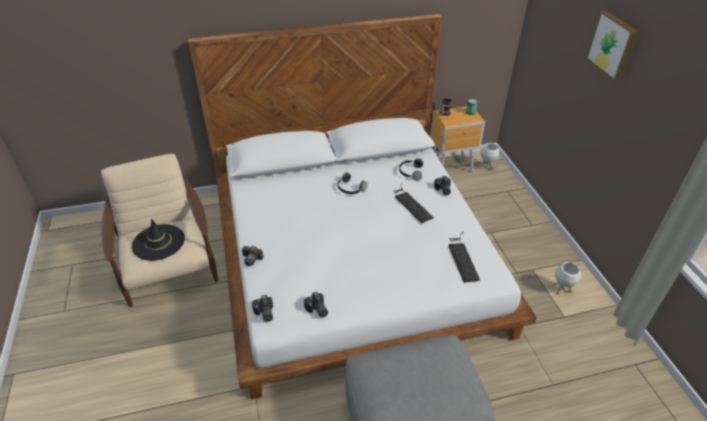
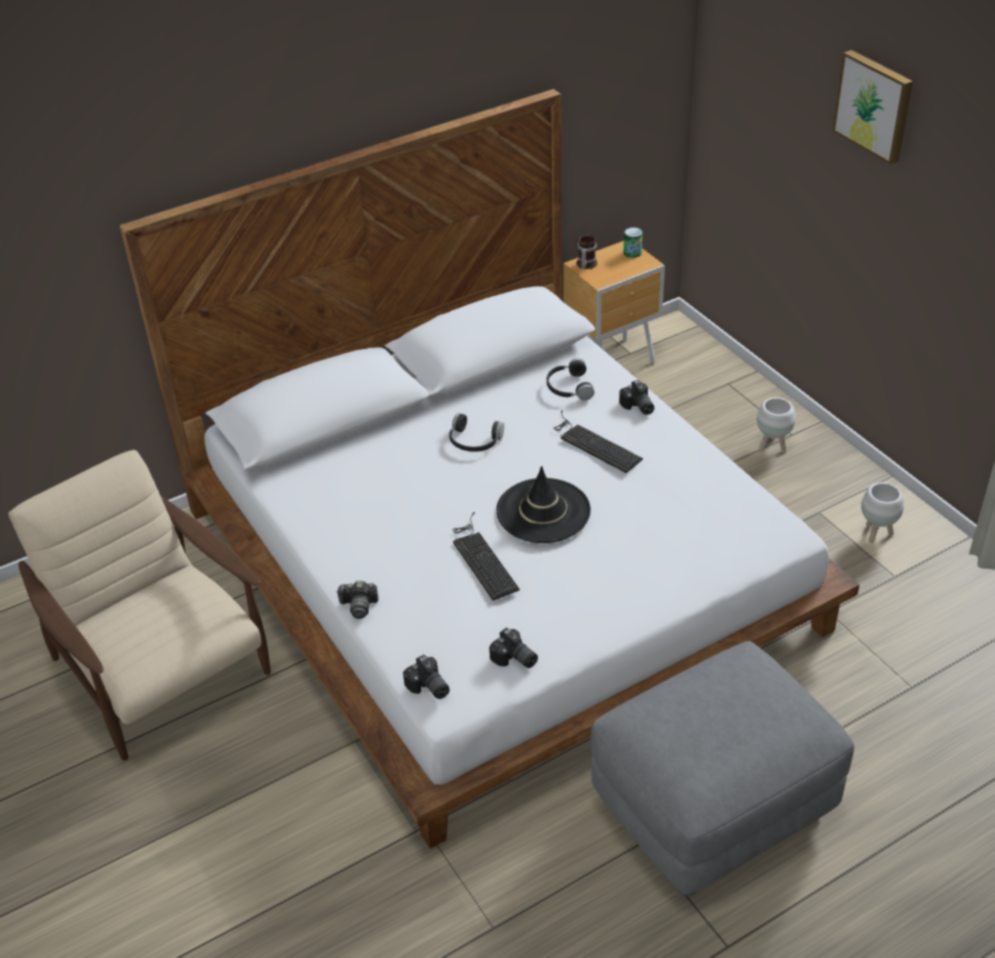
camera: 15 degrees left, 0 degrees up
black hat [132,219,185,261] -> black hat moved to [496,466,591,543]
keyboard [448,232,480,283] -> keyboard moved to [453,512,520,600]
white planter [480,143,499,170] -> white planter moved to [757,397,796,452]

